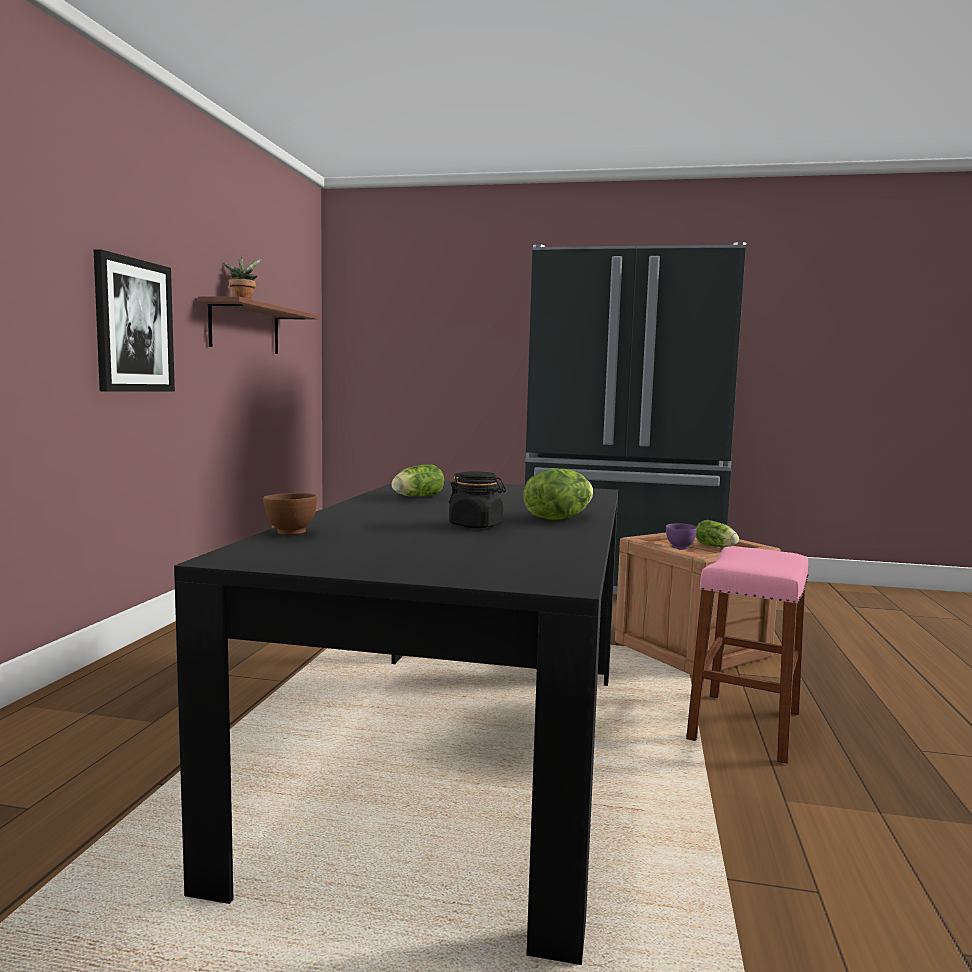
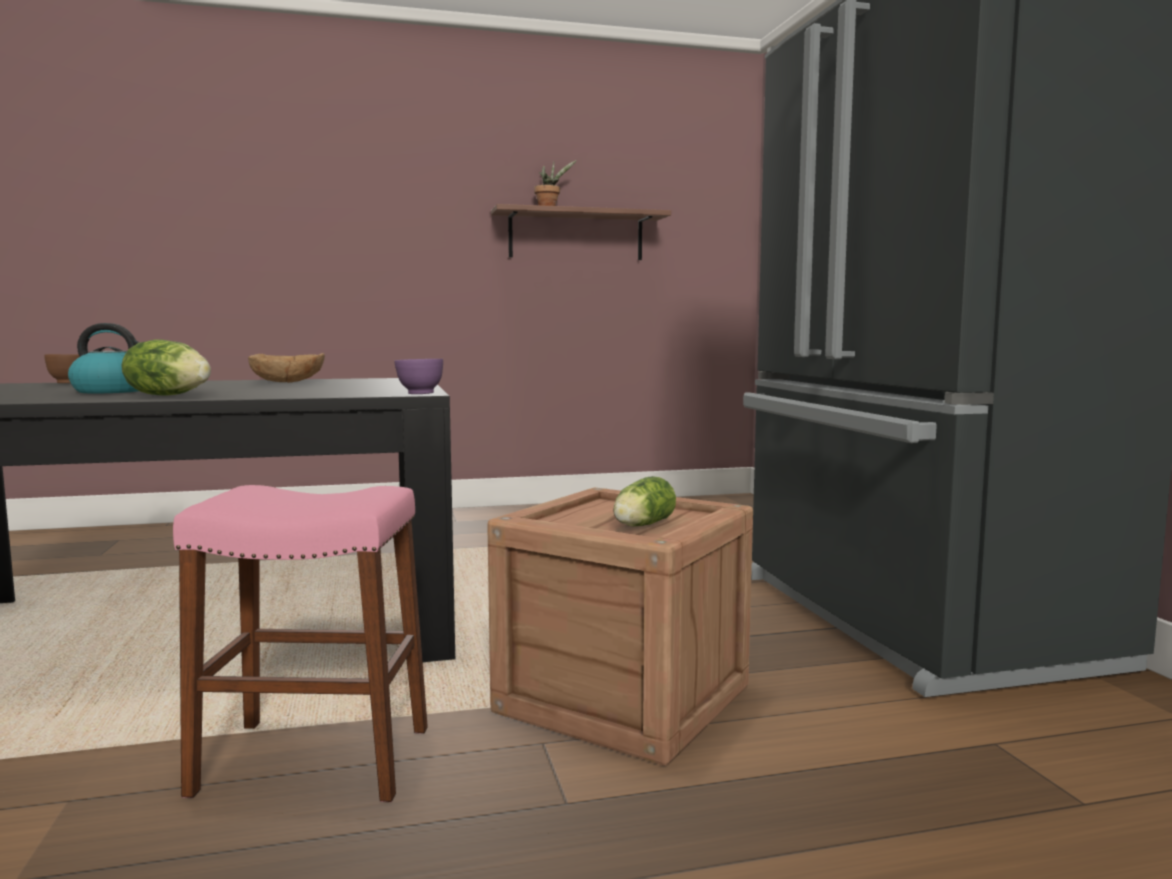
camera: 65 degrees right, 0 degrees up
picture [94,249,175,392] -> none
lettuce [392,464,444,497] -> brown bowl [248,353,325,383]
black jar [449,471,506,528] -> kettle [68,323,140,393]
purple bowl [666,523,697,550] -> purple bowl moved to [394,359,443,394]

